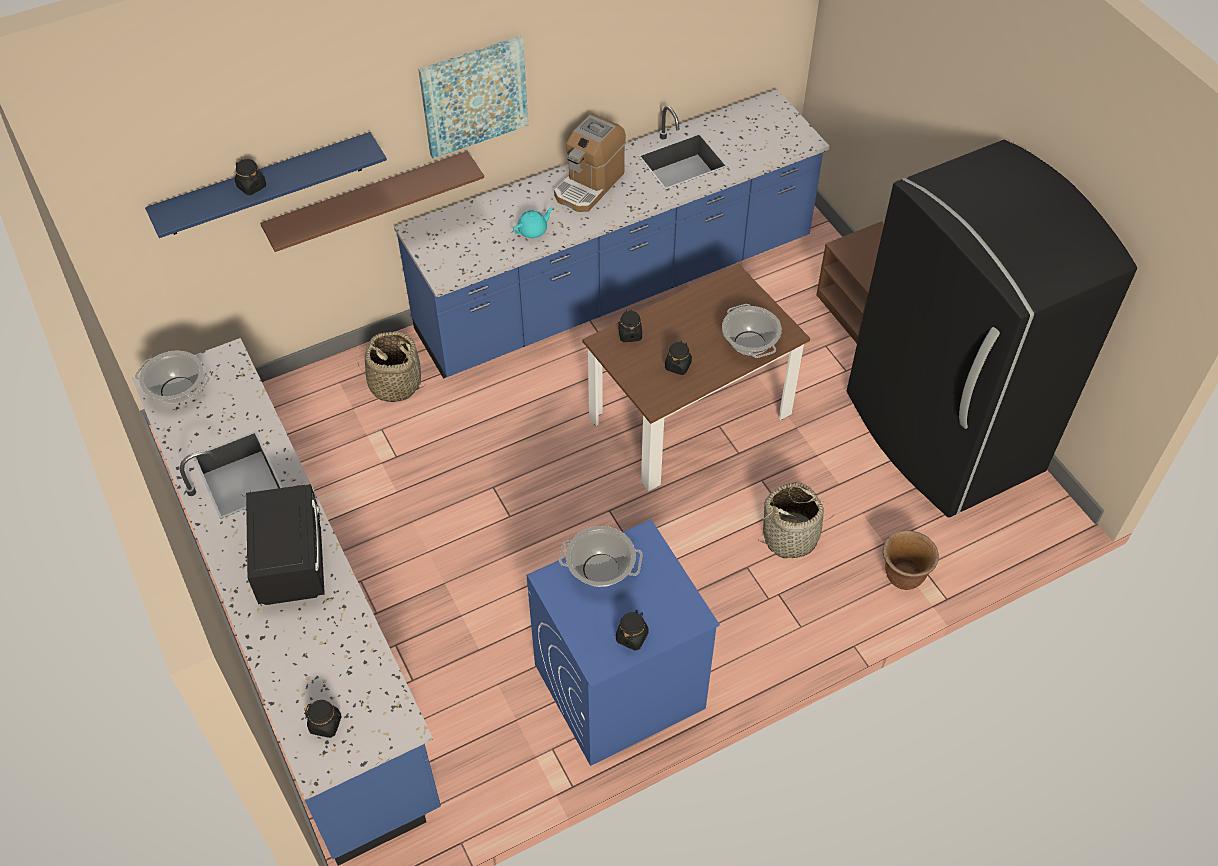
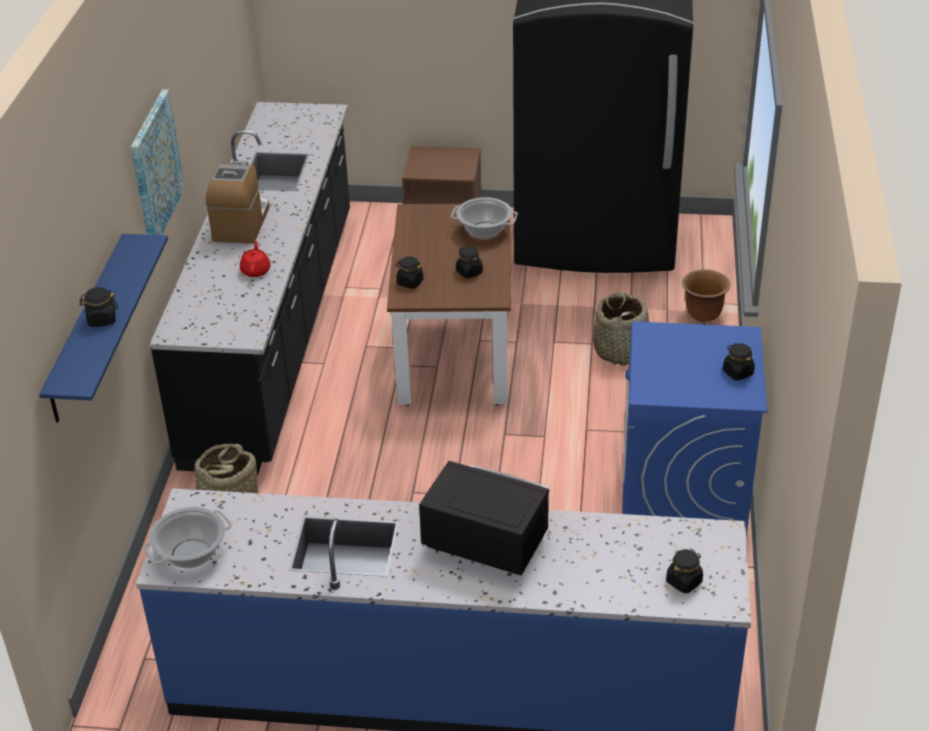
camera: 55 degrees left, 15 degrees down
brown shelf [260,151,484,252] -> none
blue counter [394,89,829,379] -> black counter [150,102,350,475]
turquoise teapot [513,207,553,238] -> red teapot [240,241,271,277]
coffee machine [554,114,626,212] -> coffee machine turned 150 degrees counterclockwise [206,161,270,244]
cooking pot [559,526,643,587] -> none

